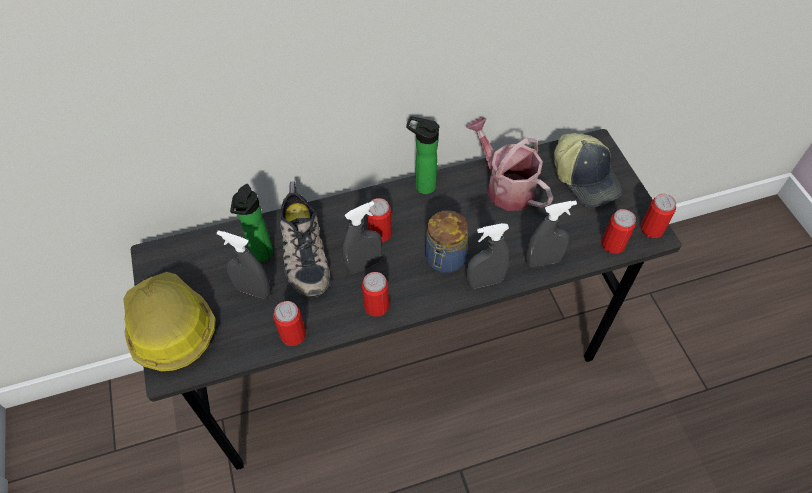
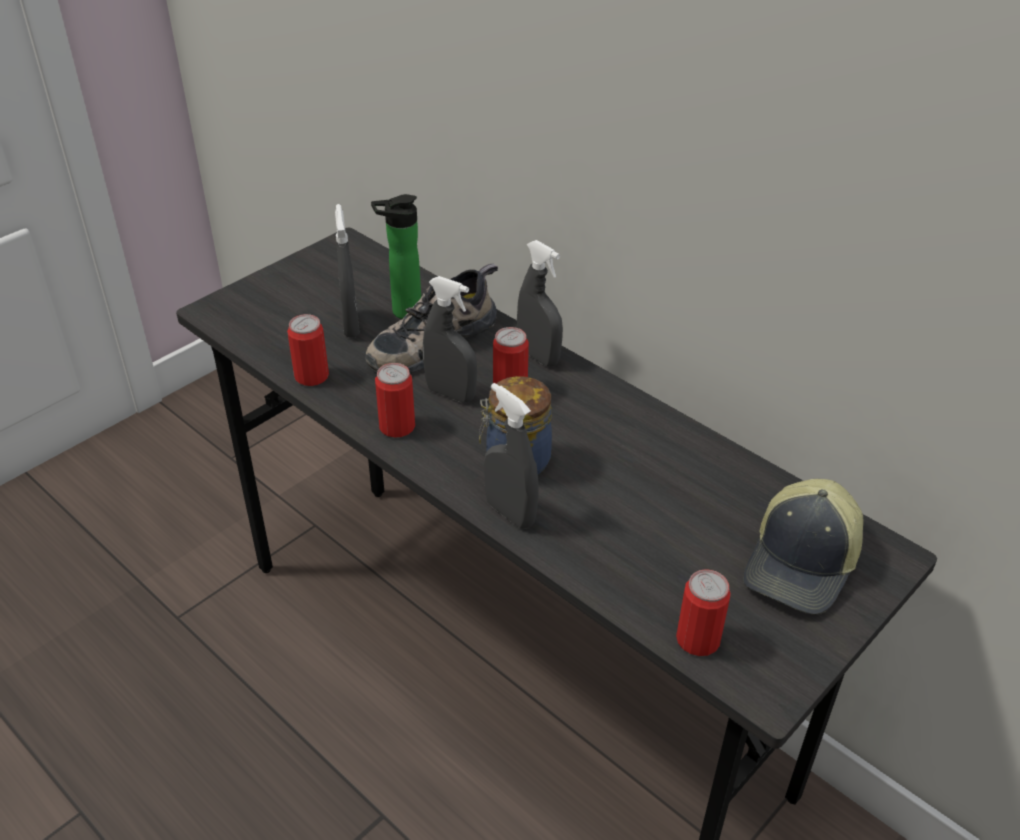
camera: 60 degrees right, 15 degrees down
hard hat [123,272,216,371] -> none
bottle [406,116,440,194] -> none
watering can [466,117,553,211] -> none
grey spray bottle [525,201,577,268] -> grey spray bottle moved to [517,240,563,367]
can [640,194,676,238] -> none

